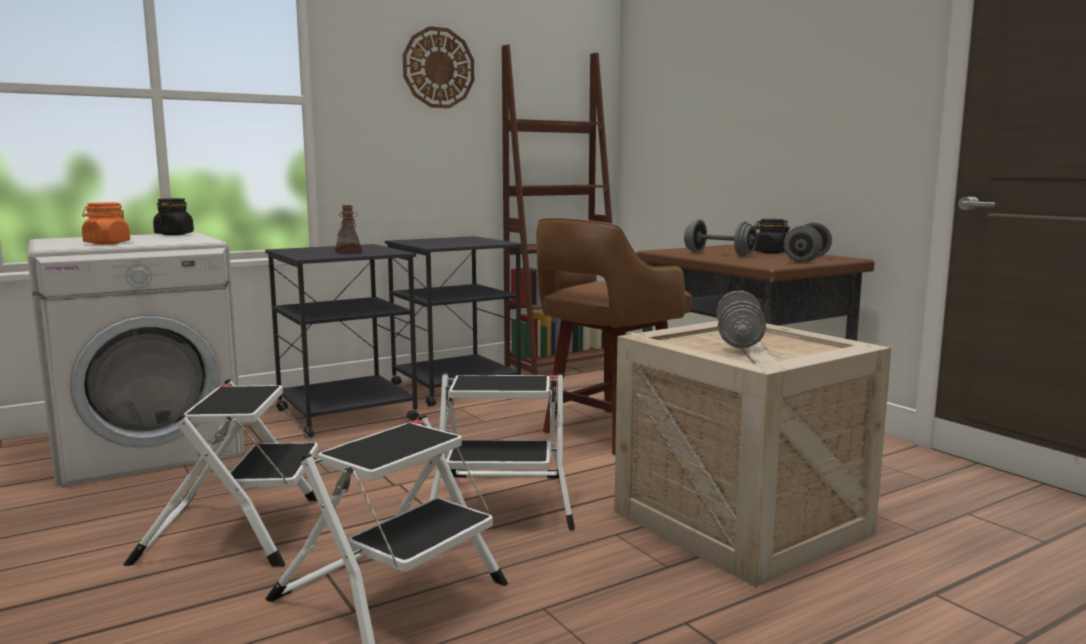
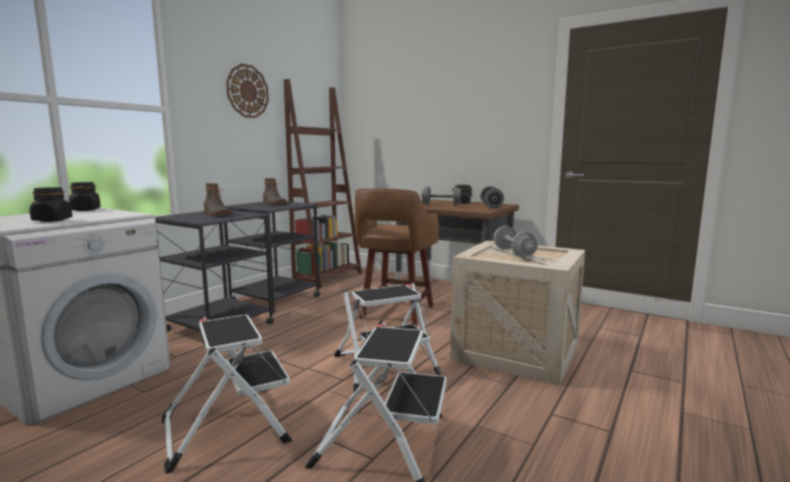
camera: 25 degrees left, 0 degrees up
orange jar [82,202,130,244] -> black jar [29,187,72,222]
none -> boot [263,178,287,205]

